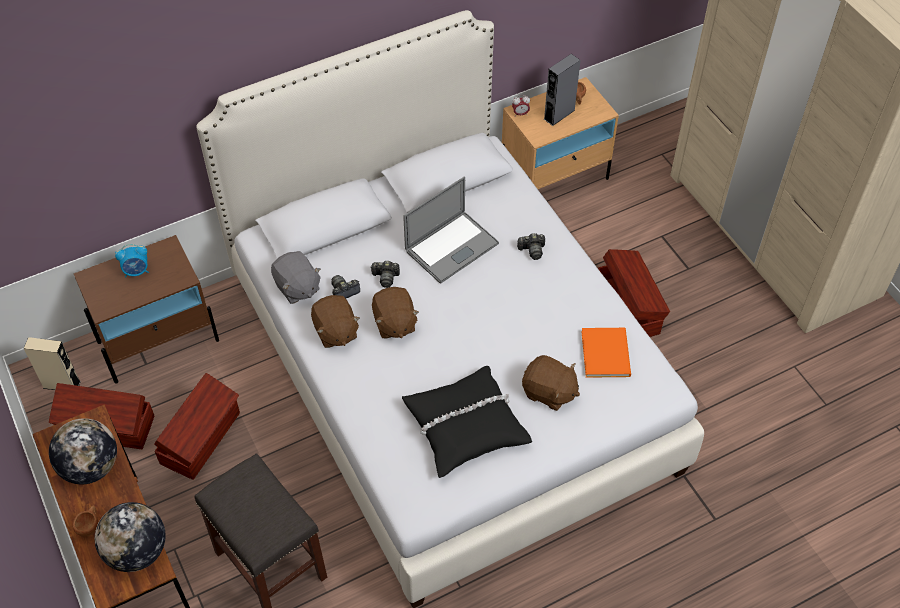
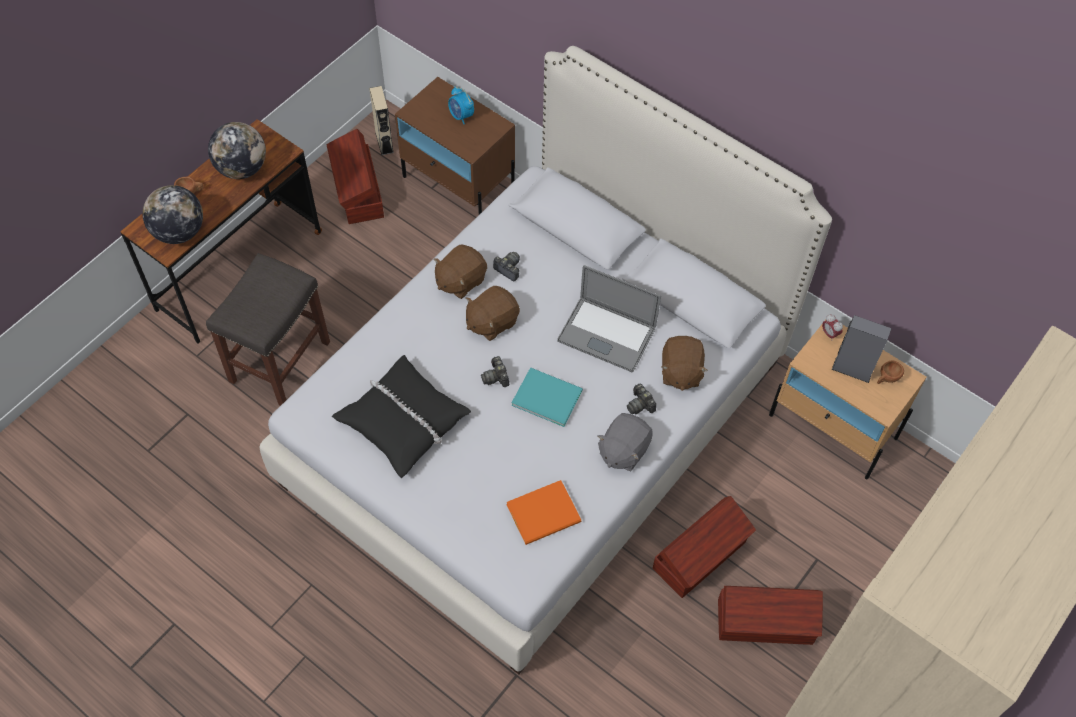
camera: 65 degrees right, 5 degrees up
brown storage box [154,373,240,480] -> brown storage box moved to [718,586,823,645]
grey plush toy [271,251,321,304] -> grey plush toy moved to [597,413,653,471]
camera [370,261,400,288] -> camera moved to [481,356,509,387]
brown plush toy [522,355,580,411] -> brown plush toy moved to [661,336,708,391]
none -> turquoise book [511,368,583,427]

